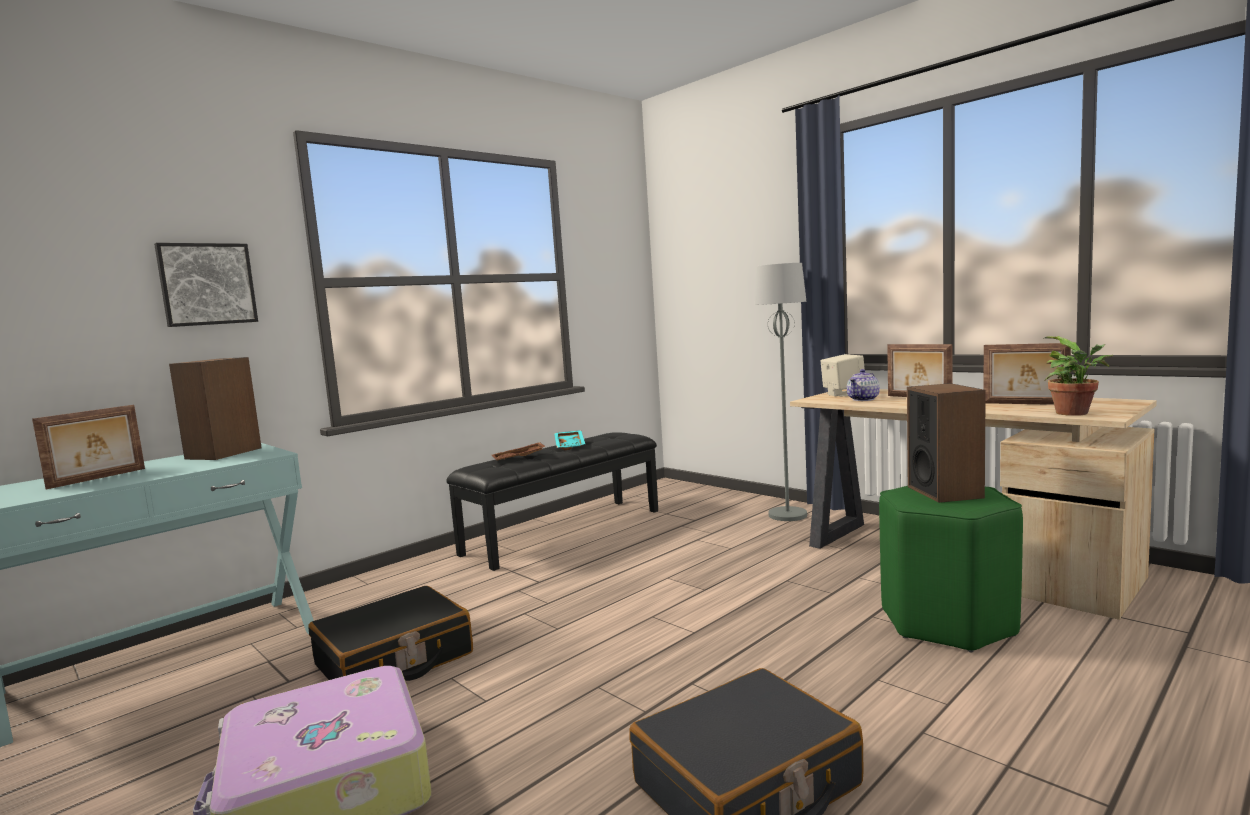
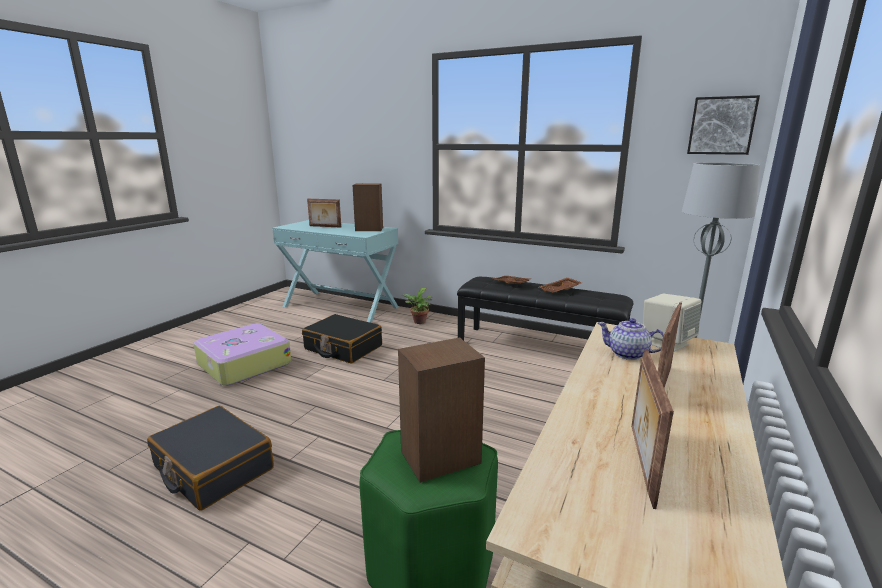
camera: 70 degrees right, 10 degrees up
picture [154,243,258,327] -> picture moved to [687,95,760,155]
turquoise tray [554,430,585,450] -> brown tray [539,278,582,293]
potted plant [1043,336,1113,416] -> potted plant moved to [401,288,432,324]

